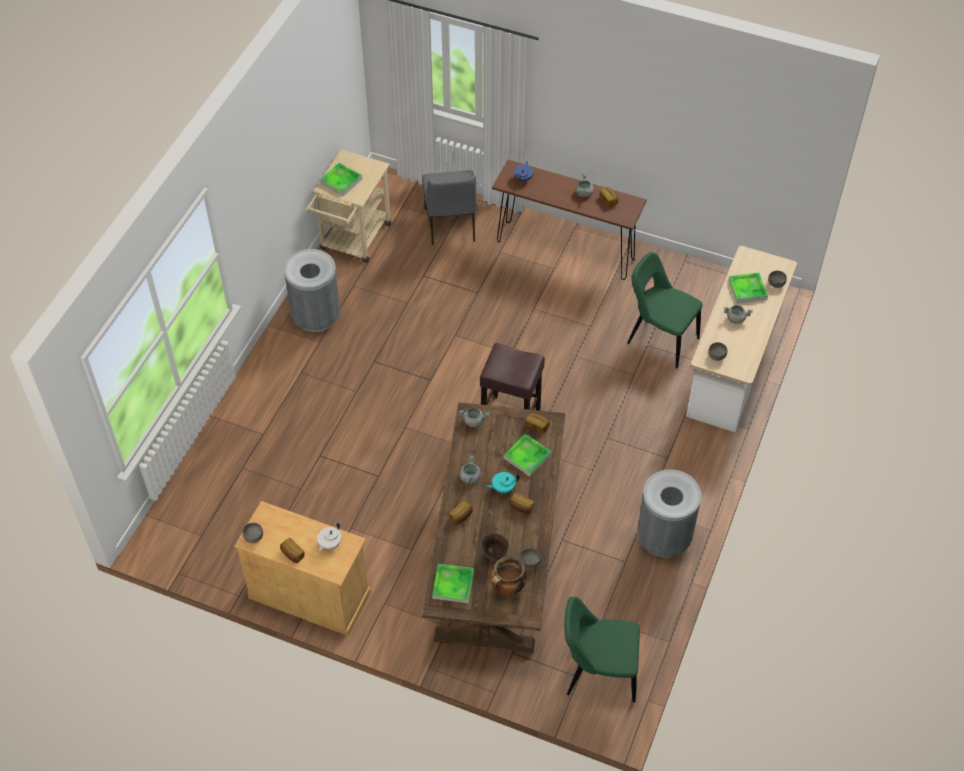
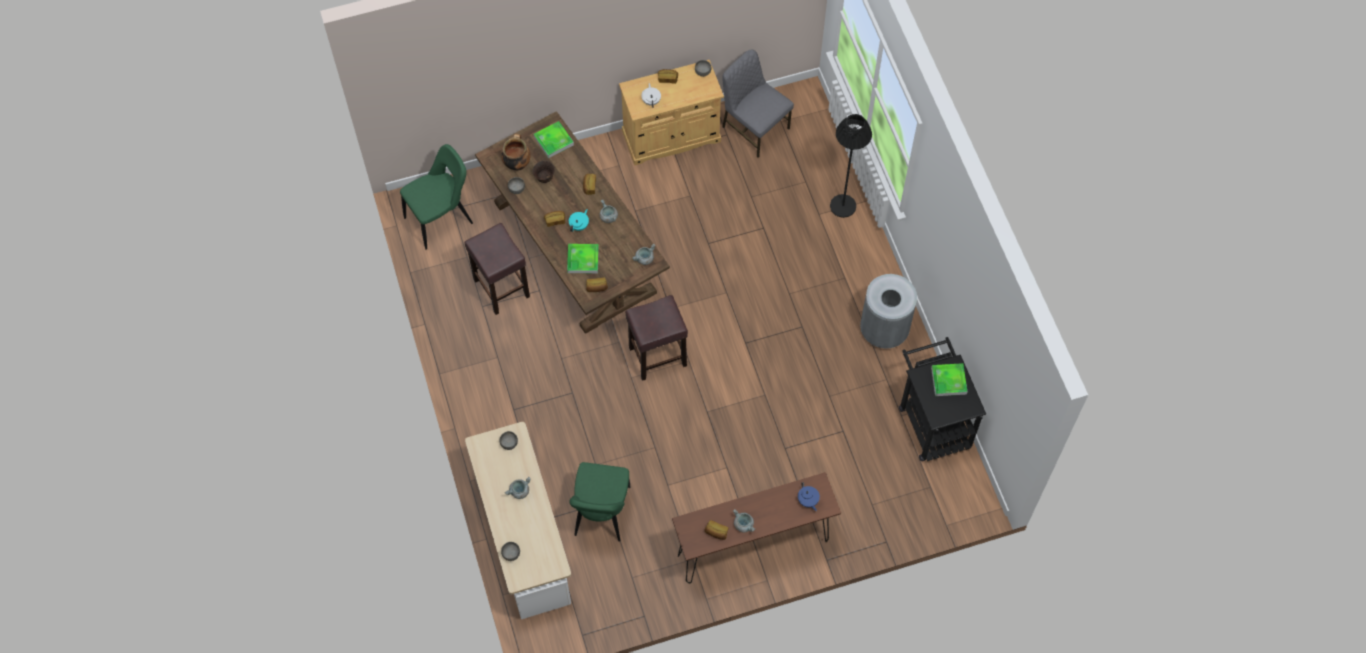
camera: 140 degrees right, 10 degrees up
beige cart [306,150,391,263] -> black cart [899,337,986,461]
grey chair [422,170,476,245] -> grey chair moved to [722,50,794,158]
green chair [627,252,702,368] -> green chair turned 105 degrees clockwise [569,462,631,542]
grey trash can [637,469,702,557] -> none
tray [728,272,768,304] -> none
none -> brown stool [464,223,530,315]
none -> black floor lamp [830,114,872,218]

